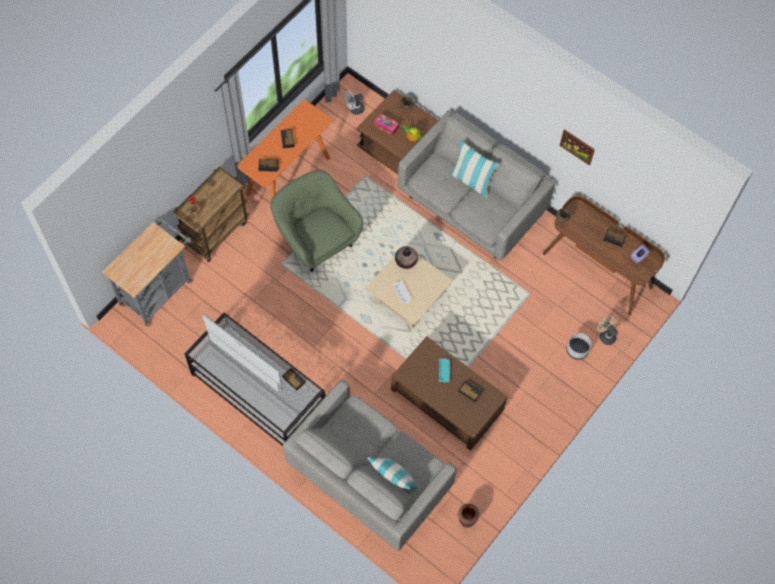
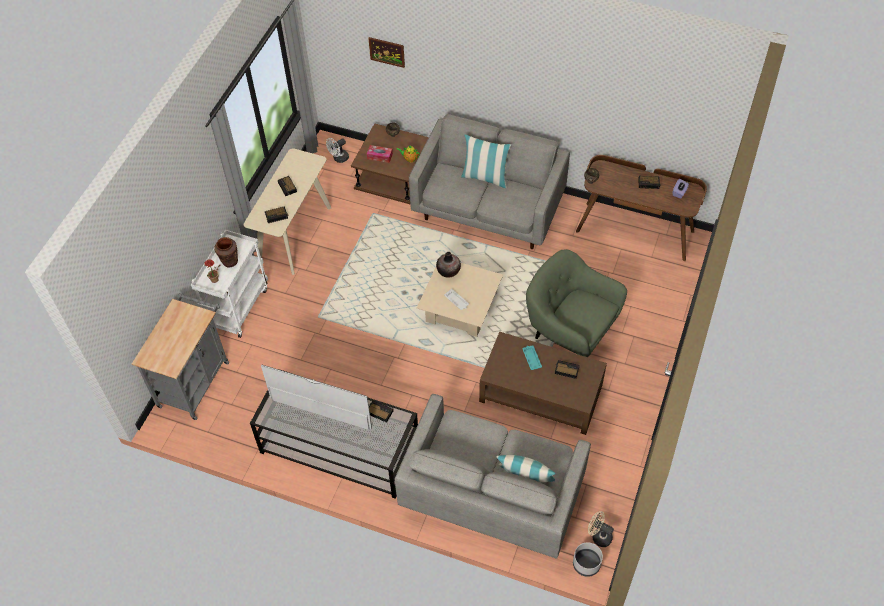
camera: 15 degrees left, 10 degrees down
brown cart [173,167,249,262] -> white cart [191,230,268,338]
orange console table [237,100,332,198] -> beige console table [244,148,331,275]
green armchair [271,170,363,272] -> green armchair moved to [526,250,627,357]
brown vase [458,504,479,528] -> brown vase moved to [214,237,238,268]
picture [559,129,595,165] -> picture moved to [368,37,405,68]
grey planter [566,333,591,360] -> grey planter moved to [573,542,603,577]
beige fan [597,316,618,345] -> beige fan moved to [588,511,614,547]

